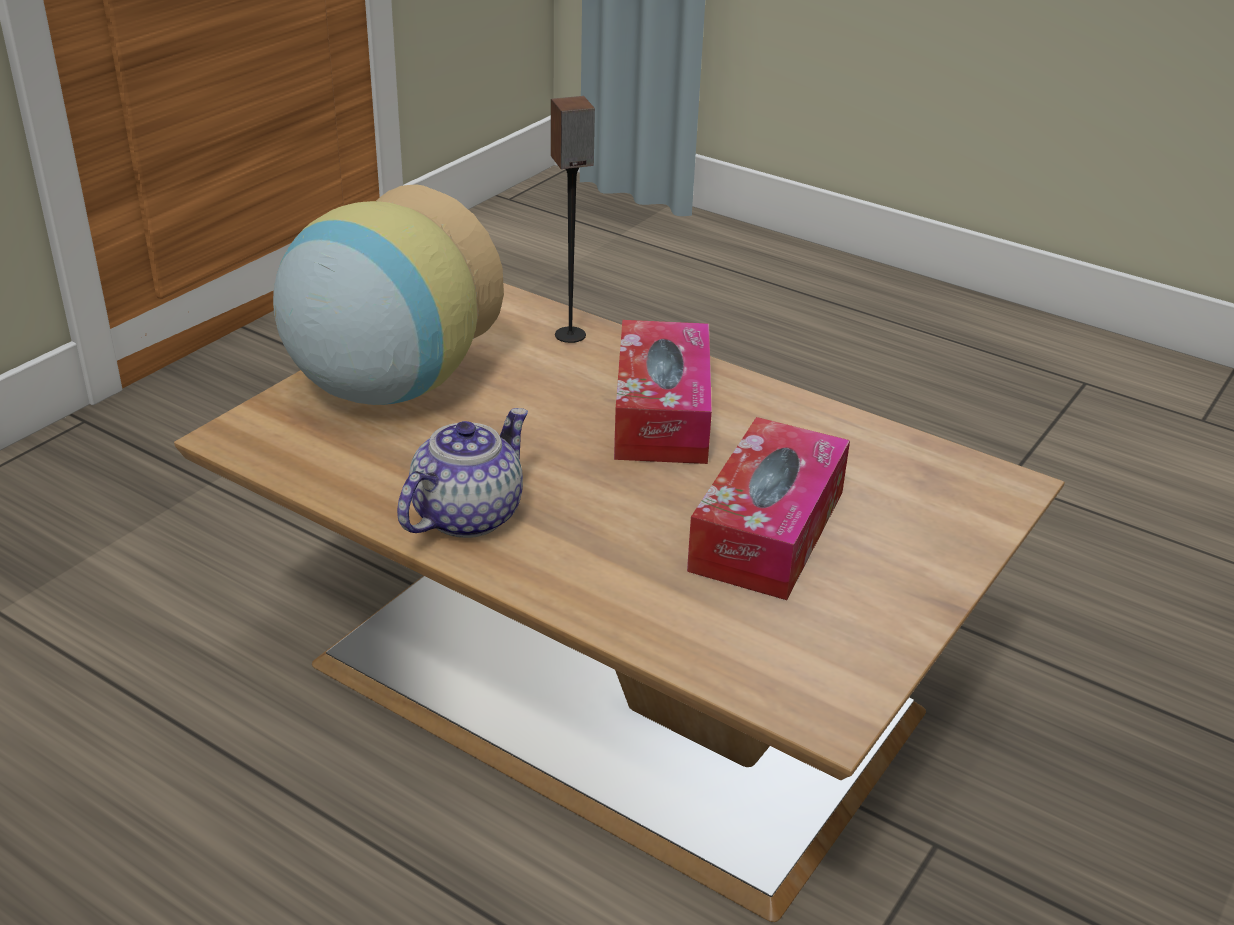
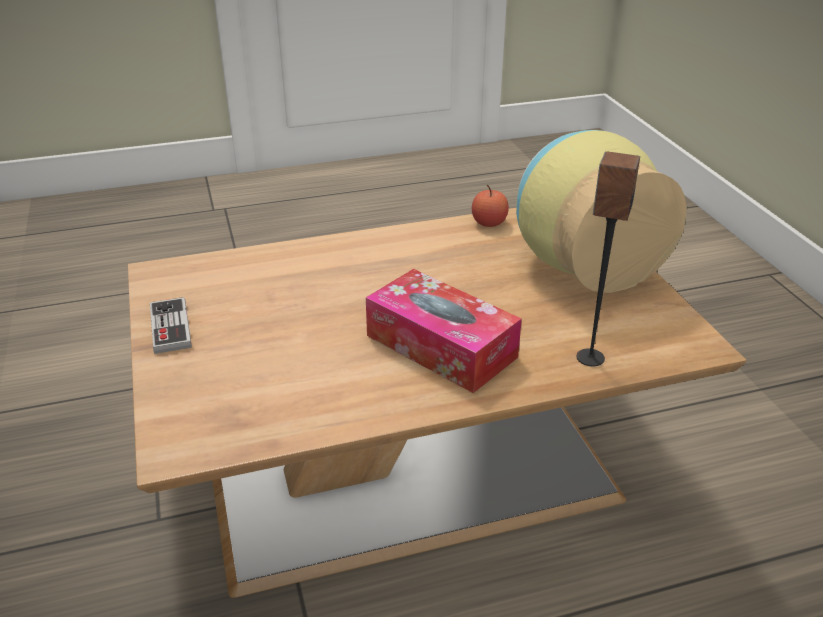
camera: 130 degrees right, 0 degrees up
teapot [397,408,528,538] -> none
tissue box [687,417,850,600] -> none
none -> game controller [150,297,192,354]
none -> apple [472,184,509,227]

